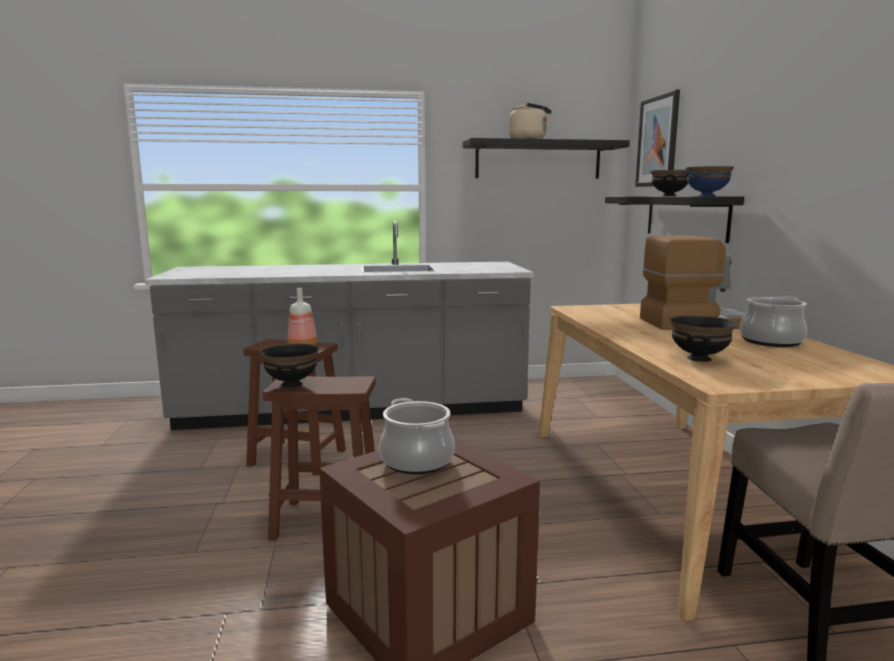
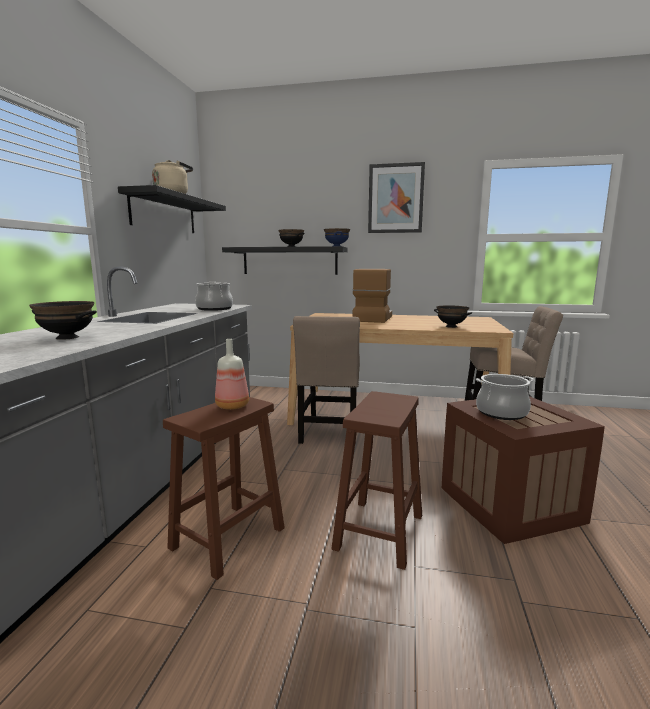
camera: 70 degrees left, 0 degrees up
black bowl [260,343,319,388] -> black bowl moved to [29,301,97,340]
picture [635,90,680,187] -> picture moved to [368,162,425,233]
cooking pot [740,296,807,347] -> cooking pot moved to [195,282,233,311]
none -> beige chair [293,316,360,444]

